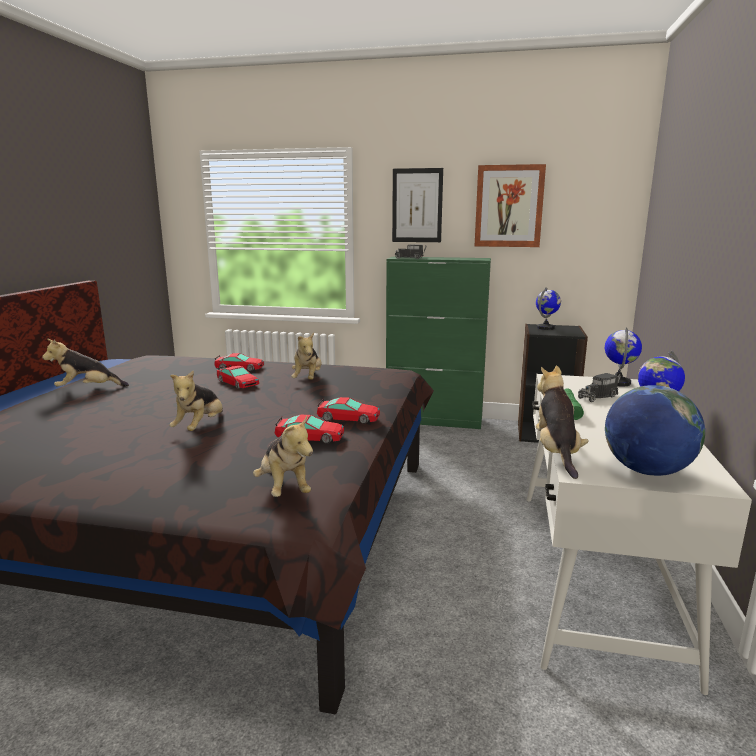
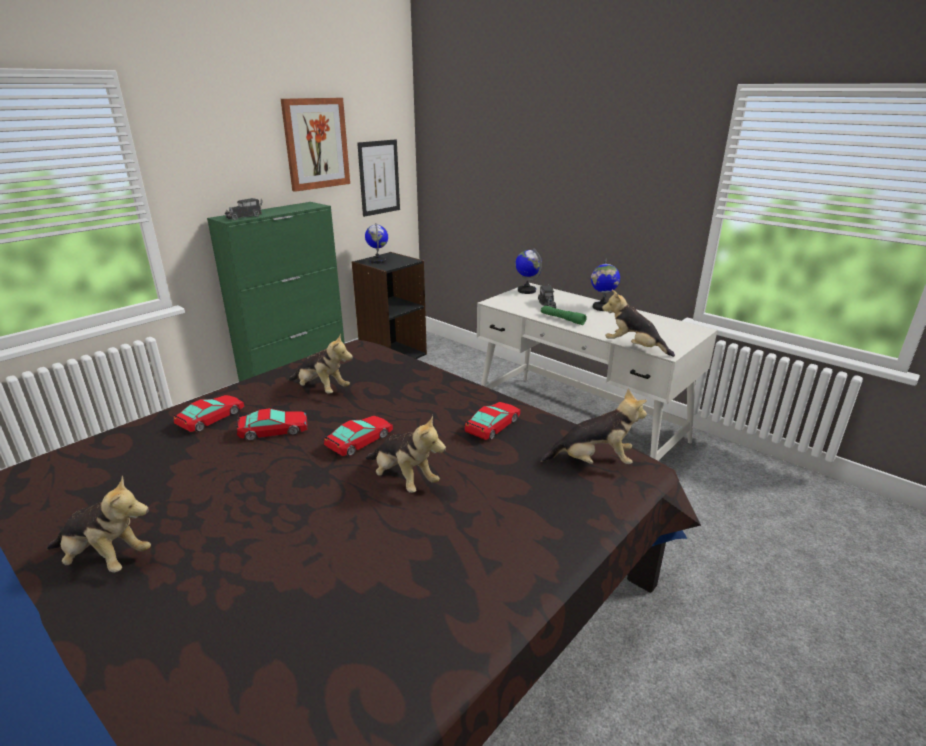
camera: 60 degrees left, 10 degrees up
plush toy [42,339,129,387] -> plush toy turned 90 degrees counterclockwise [47,476,151,573]
toy car [317,397,380,424] -> toy car moved to [324,416,393,456]
picture [392,168,443,242] -> picture moved to [357,139,400,217]
globe [605,385,705,476] -> none

